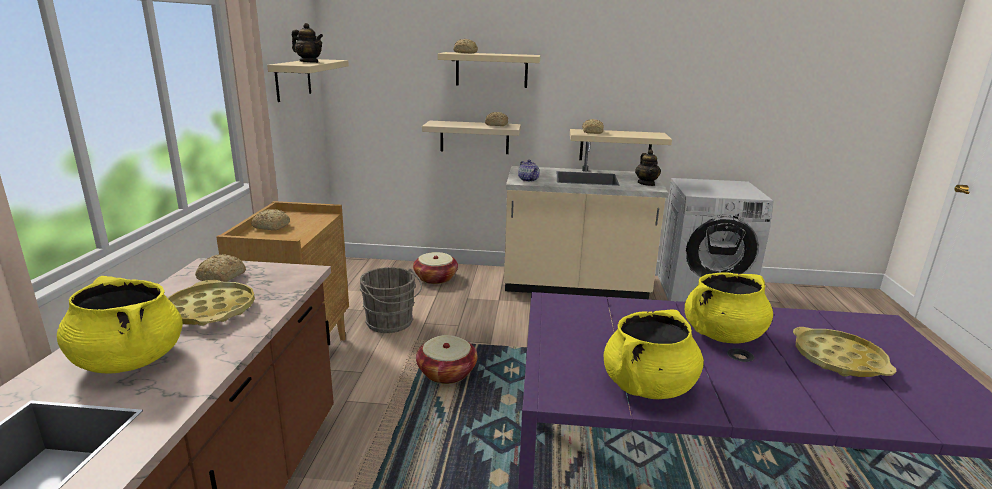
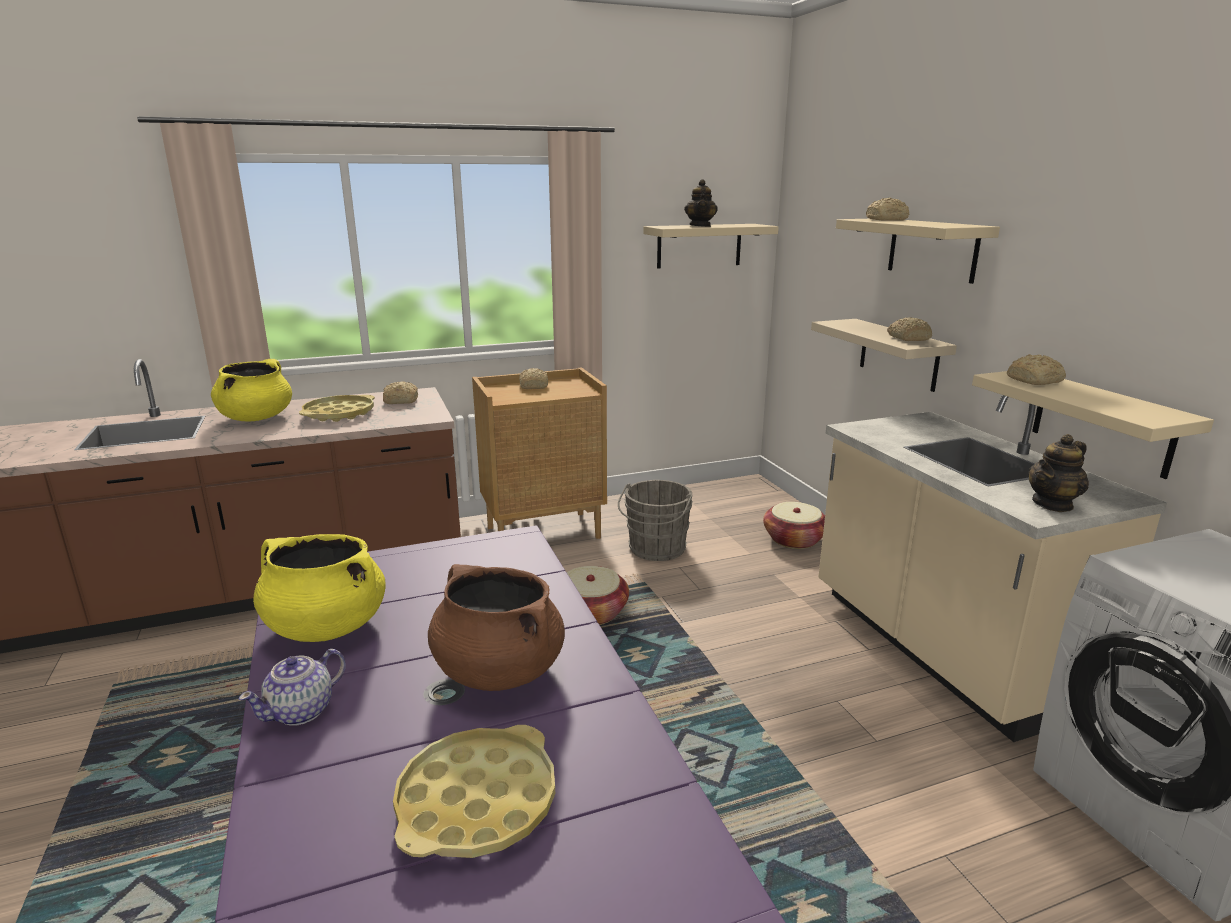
camera: 65 degrees right, 0 degrees up
teapot [518,160,540,182] -> teapot moved to [239,649,346,726]
yellow cooking pot [685,272,773,343] -> brown cooking pot [428,564,565,691]

